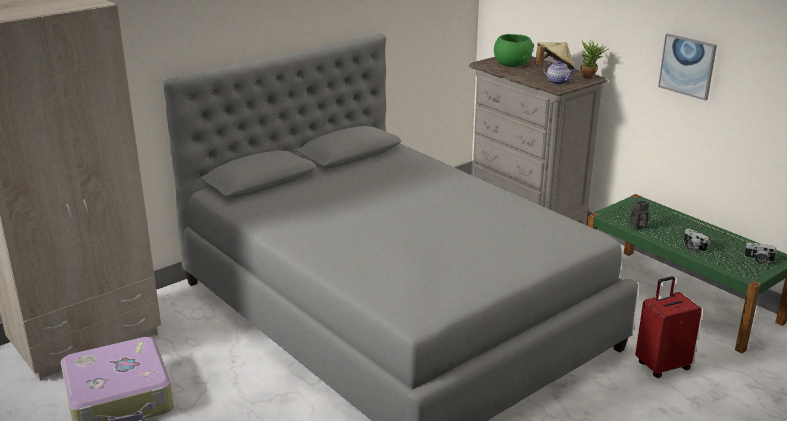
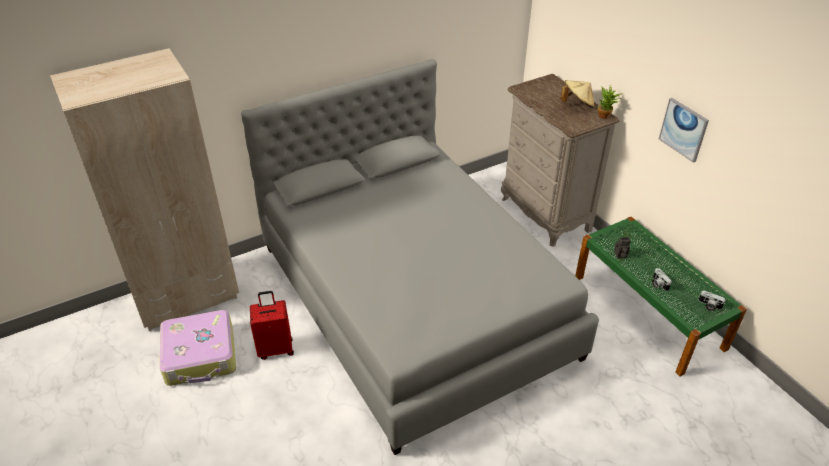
camera: 10 degrees right, 15 degrees up
green bowl [494,34,534,67] -> none
teapot [543,61,575,85] -> none
red suitcase [635,276,702,378] -> red suitcase moved to [250,291,294,360]

